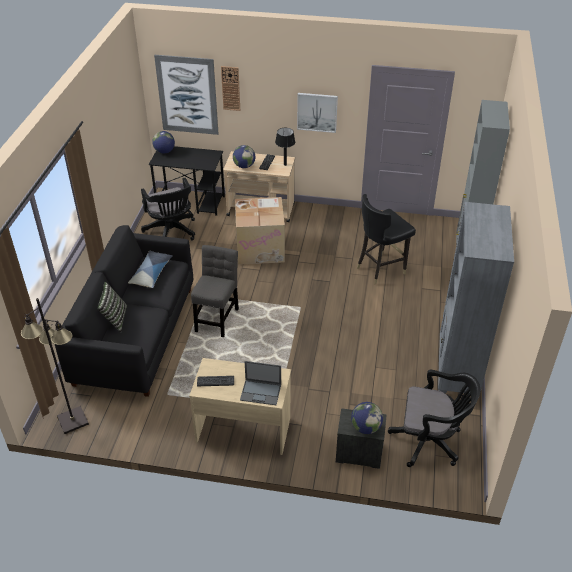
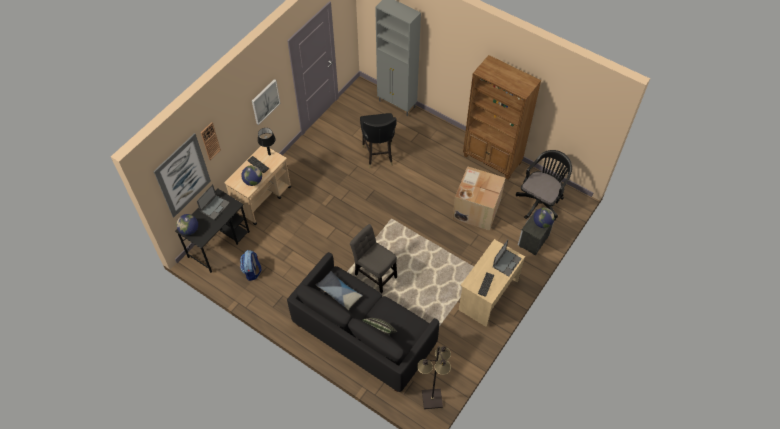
camera: 65 degrees left, 15 degrees up
black office chair [141,178,195,240] -> backpack [240,250,261,281]
cardboard box [235,197,285,265] -> cardboard box moved to [452,166,505,231]
grey bookcase [438,202,514,394] -> brown bookcase [463,55,541,180]
none -> laptop [197,184,230,220]

